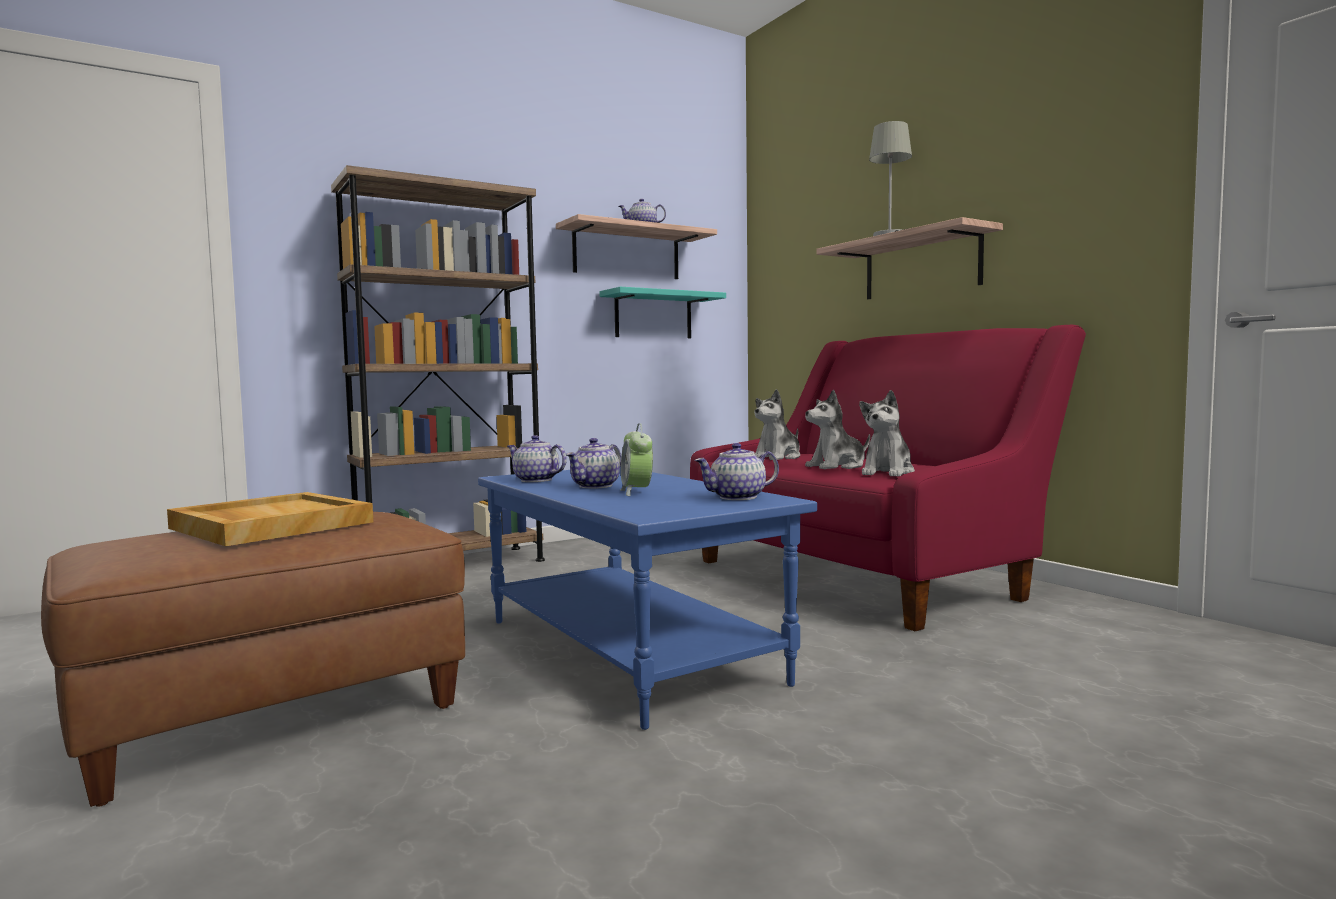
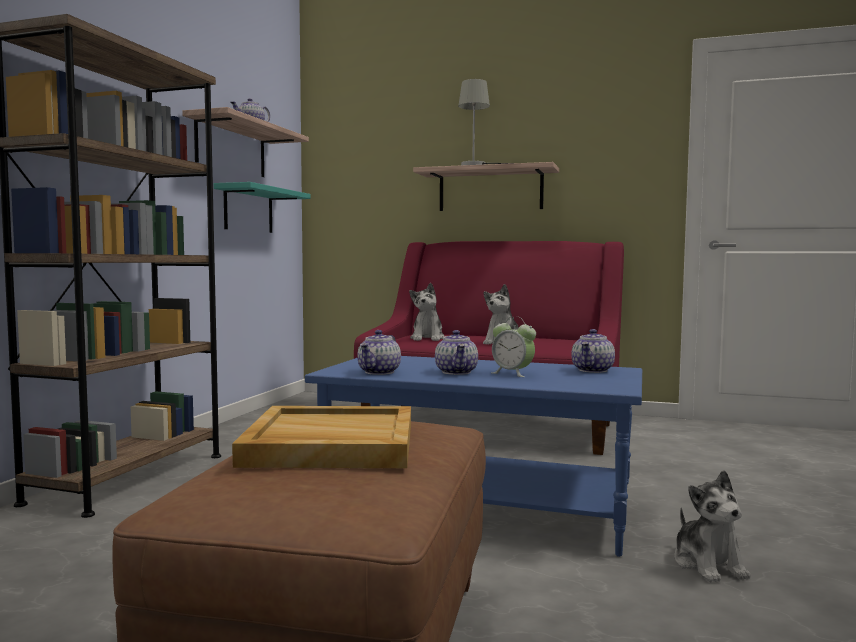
camera: 40 degrees left, 0 degrees up
teapot [507,435,567,482] -> teapot turned 60 degrees counterclockwise [357,330,401,375]
plush toy [859,390,915,477] -> plush toy moved to [674,470,751,582]

